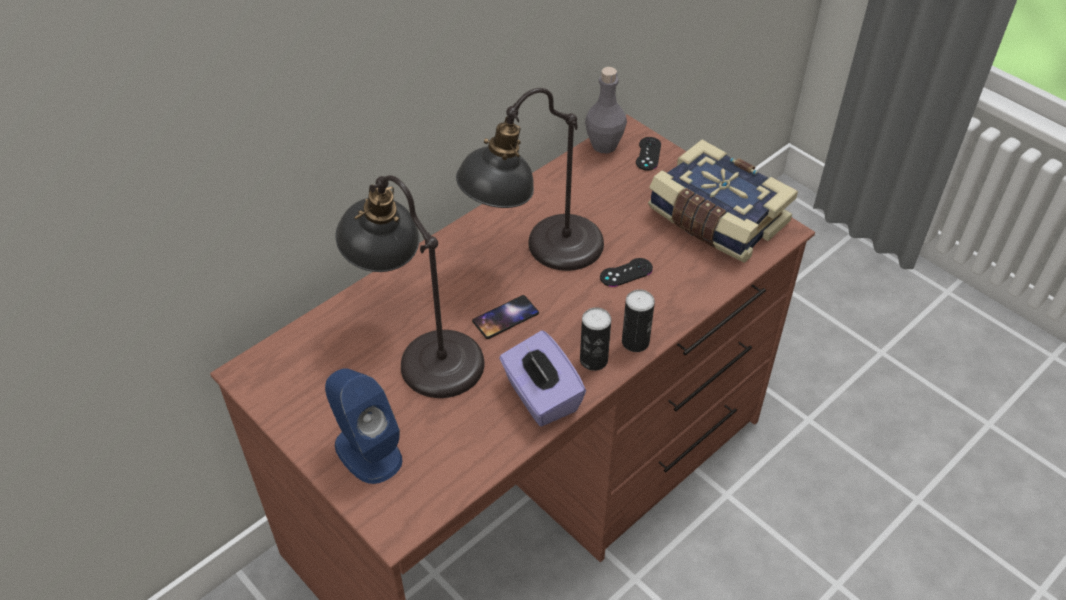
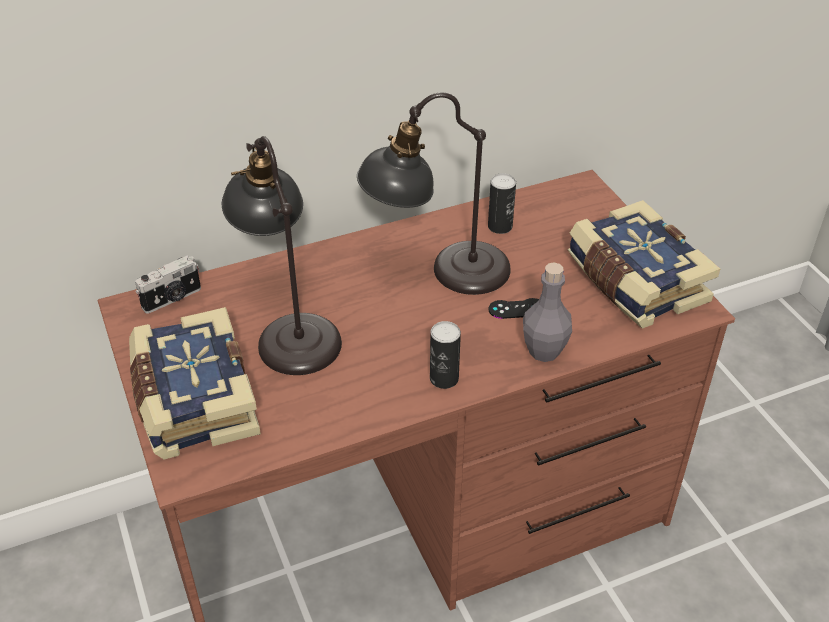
camera: 20 degrees right, 5 degrees down
blue speaker [325,368,403,484] -> book [129,307,261,459]
phone [472,295,539,339] -> none
purple tissue box [499,330,586,427] -> none
grey bottle [585,67,627,153] -> grey bottle moved to [523,263,572,362]
can [622,289,655,352] -> can moved to [488,173,516,234]
black game controller [636,137,661,171] -> none
none -> camera [135,255,201,314]

